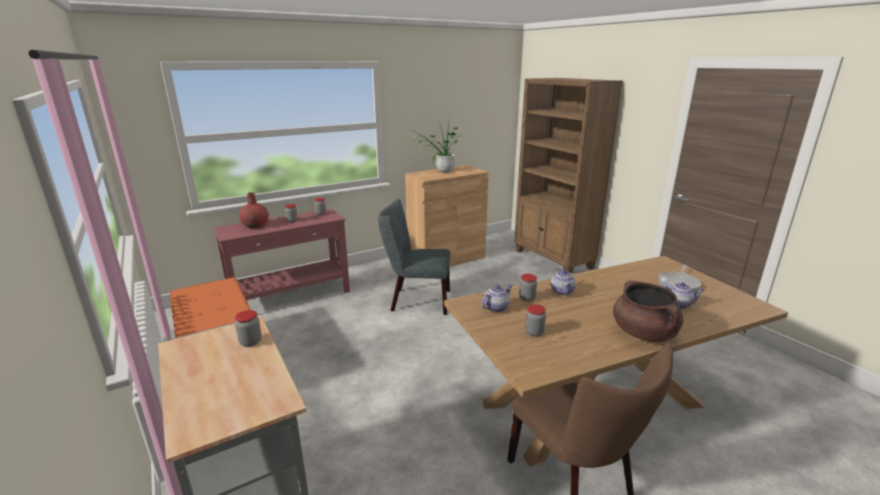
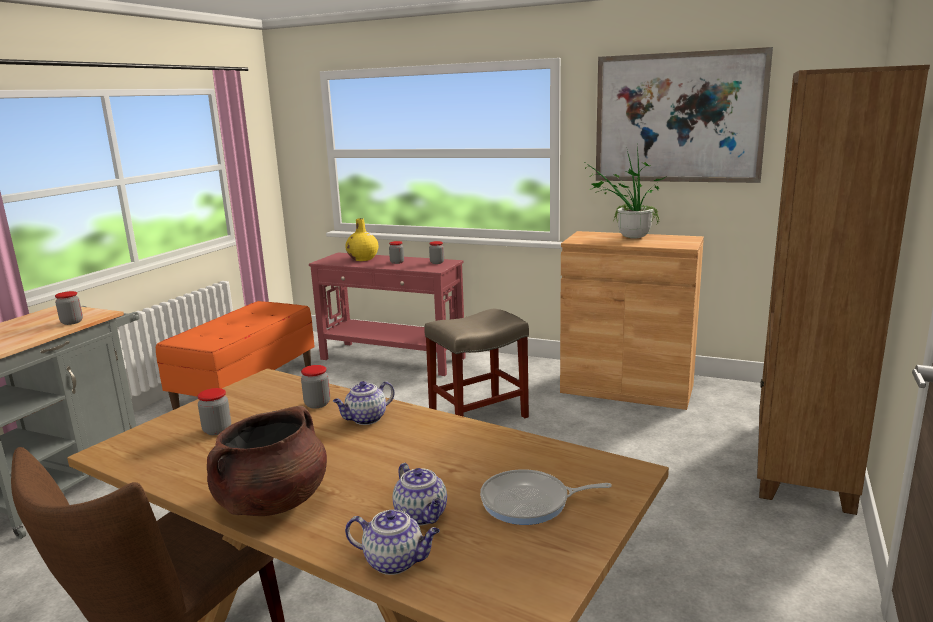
camera: 55 degrees right, 5 degrees down
red vase [239,192,269,229] -> yellow vase [345,218,379,261]
grey chair [378,199,451,315] -> beige stool [424,309,529,418]
teapot [481,285,512,312] -> teapot moved to [345,510,440,575]
none -> picture [596,47,773,183]

